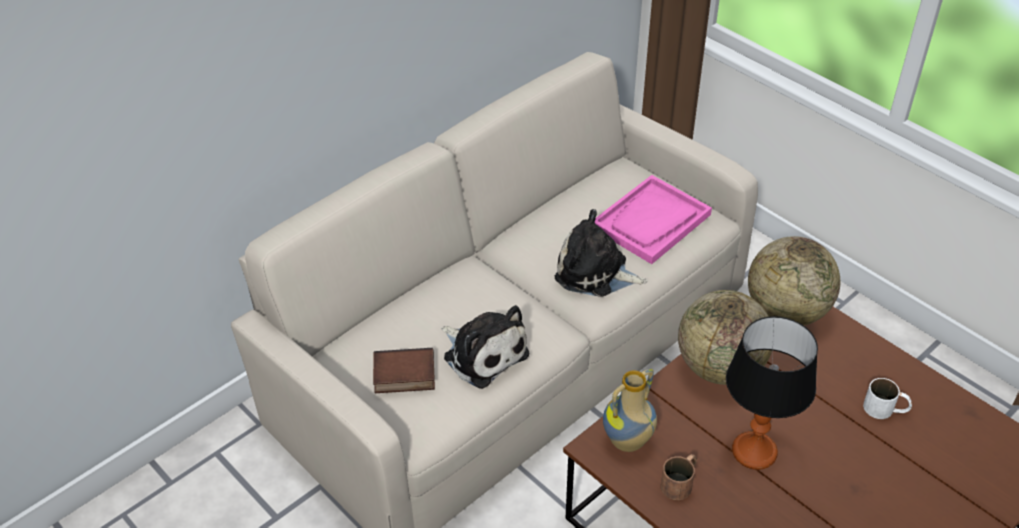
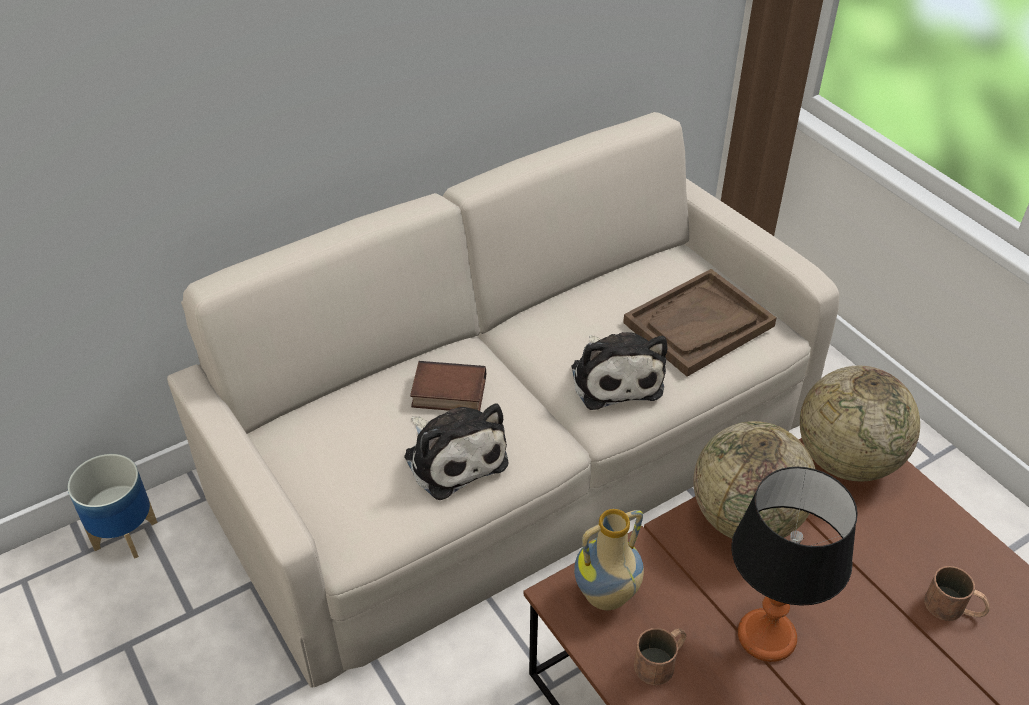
camera: 10 degrees right, 0 degrees up
book [373,348,435,393] -> book moved to [410,361,486,411]
plush toy [555,209,647,297] -> plush toy turned 135 degrees counterclockwise [572,332,667,410]
pink tray [595,175,712,264] -> brown tray [623,269,777,377]
white mug [863,378,912,419] -> brown mug [924,566,990,621]
none -> planter [68,454,158,559]

